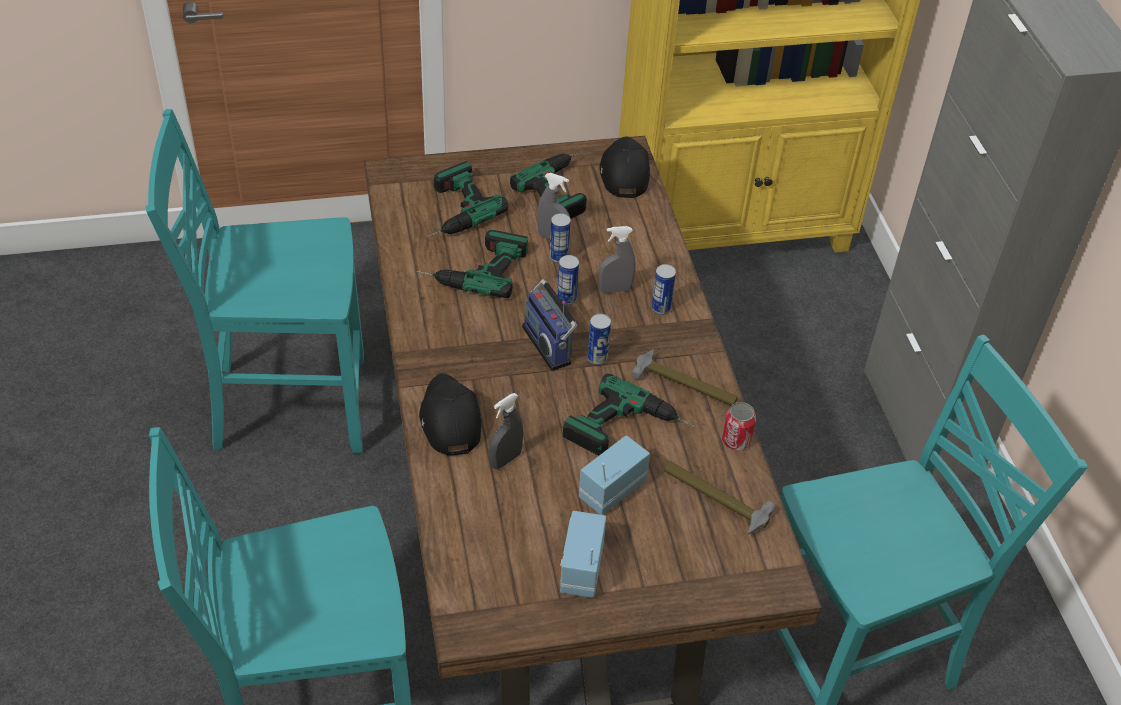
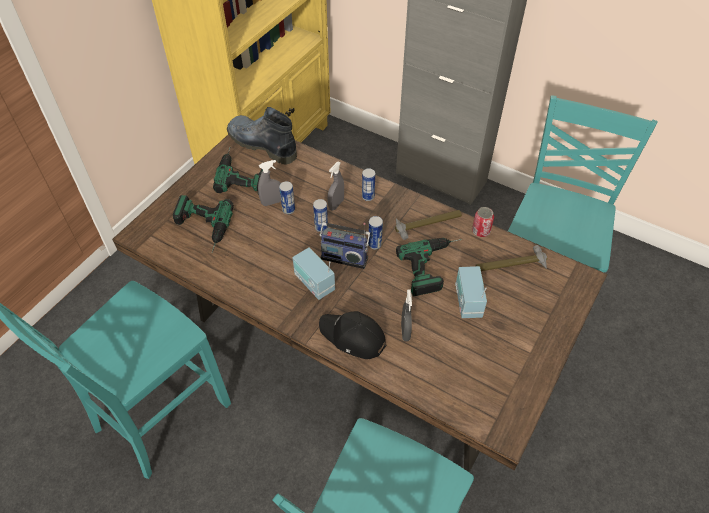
camera: 45 degrees left, 5 degrees up
power drill [417,230,528,298] -> none
radio [560,511,606,598] -> radio moved to [292,247,335,300]
black cap [600,136,650,198] -> boot [227,107,297,165]

